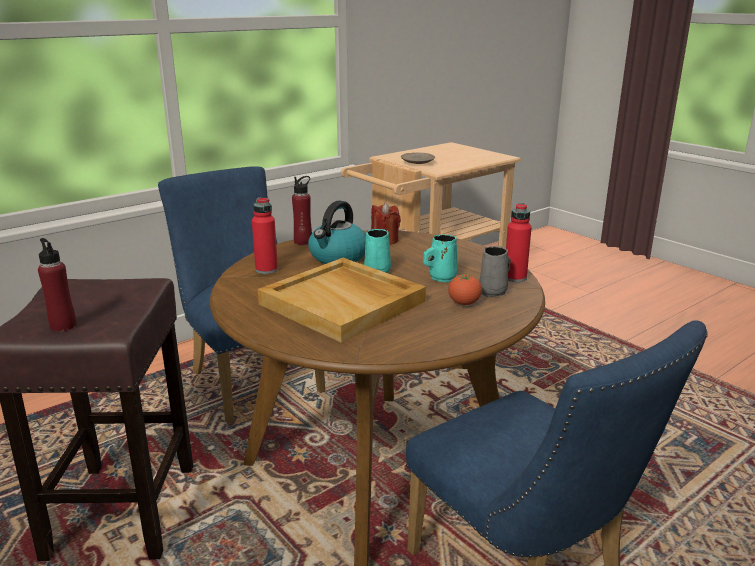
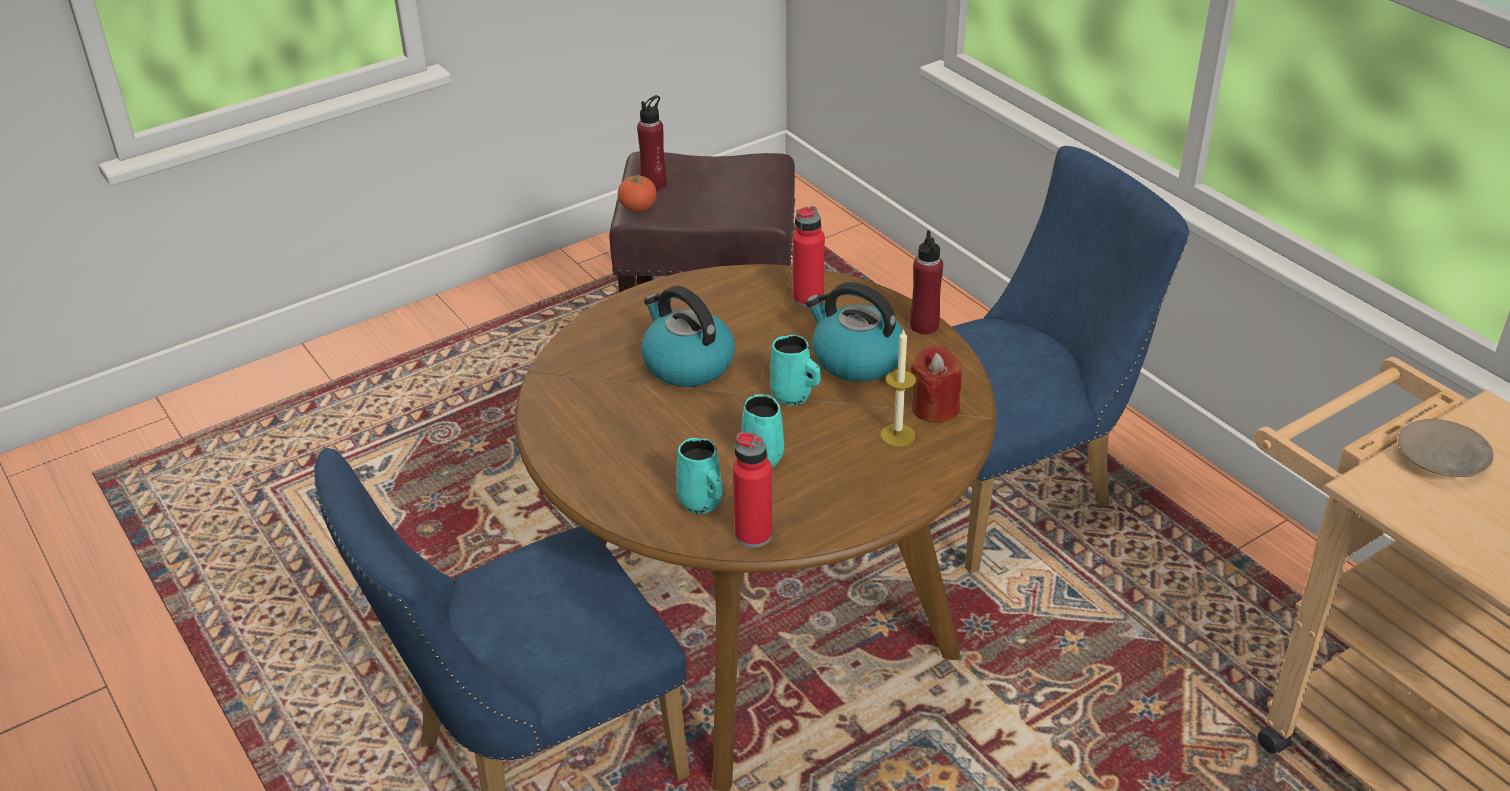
camera: 95 degrees right, 15 degrees up
beige tray [258,258,426,343] -> kettle [641,286,735,387]
tomato [448,274,482,305] -> tomato moved to [618,175,657,212]
grey mug [479,246,511,297] -> turquoise mug [677,438,722,514]
none -> candle [880,328,916,447]

